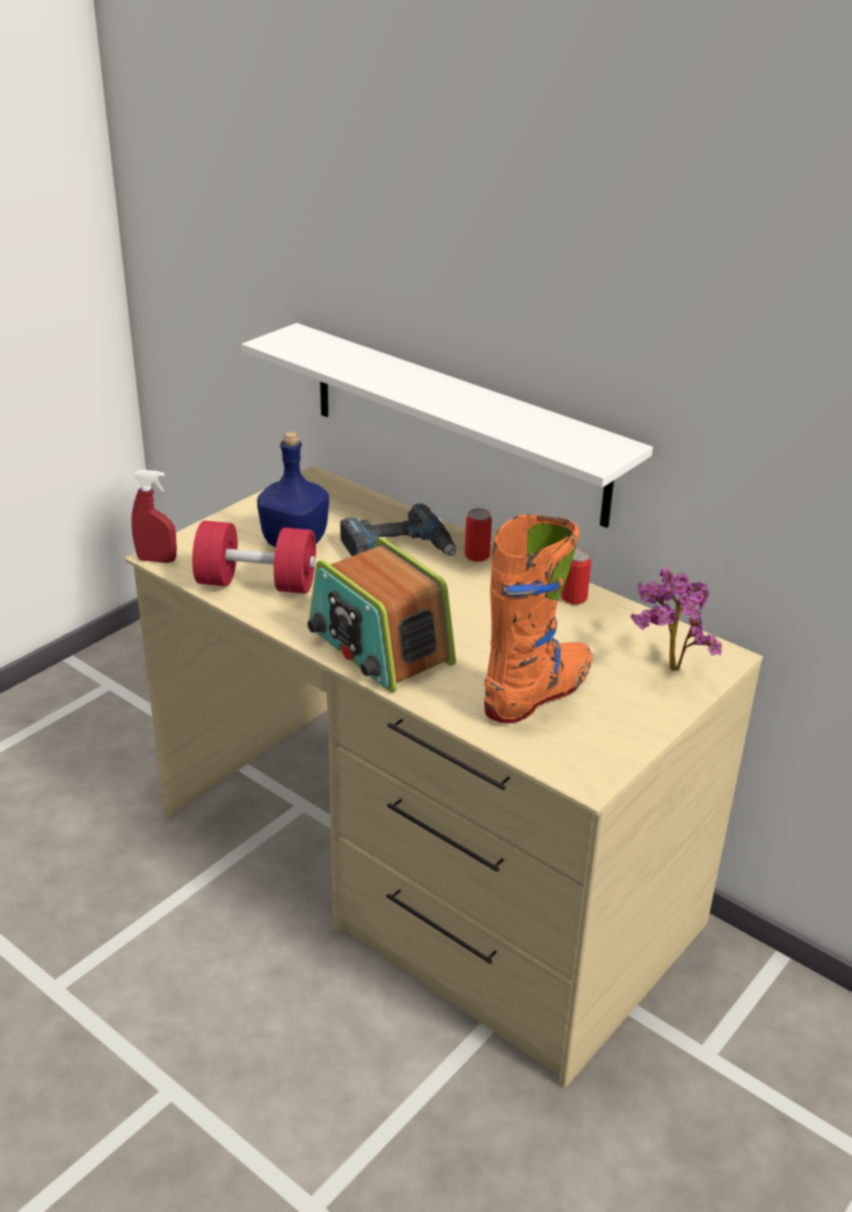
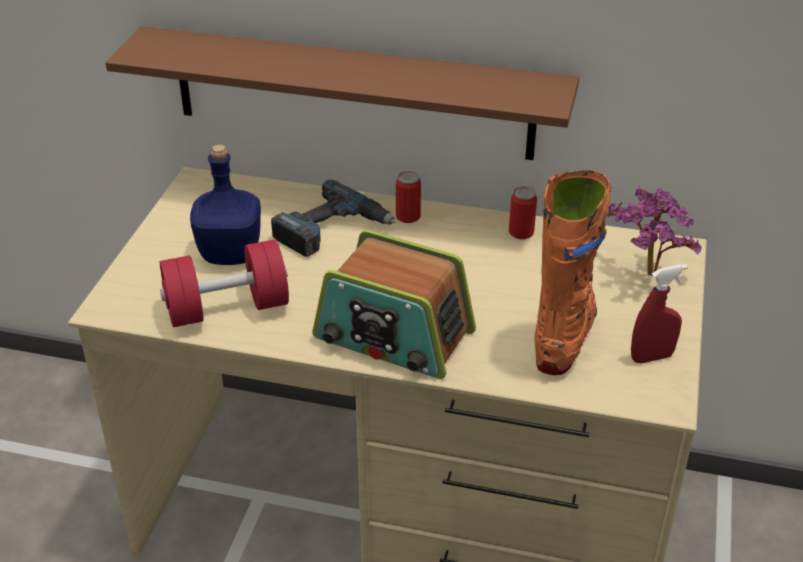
camera: 25 degrees left, 5 degrees up
red spray bottle [131,470,177,563] -> red spray bottle moved to [631,265,688,363]
white shelf [242,323,653,528] -> brown shelf [105,26,579,160]

